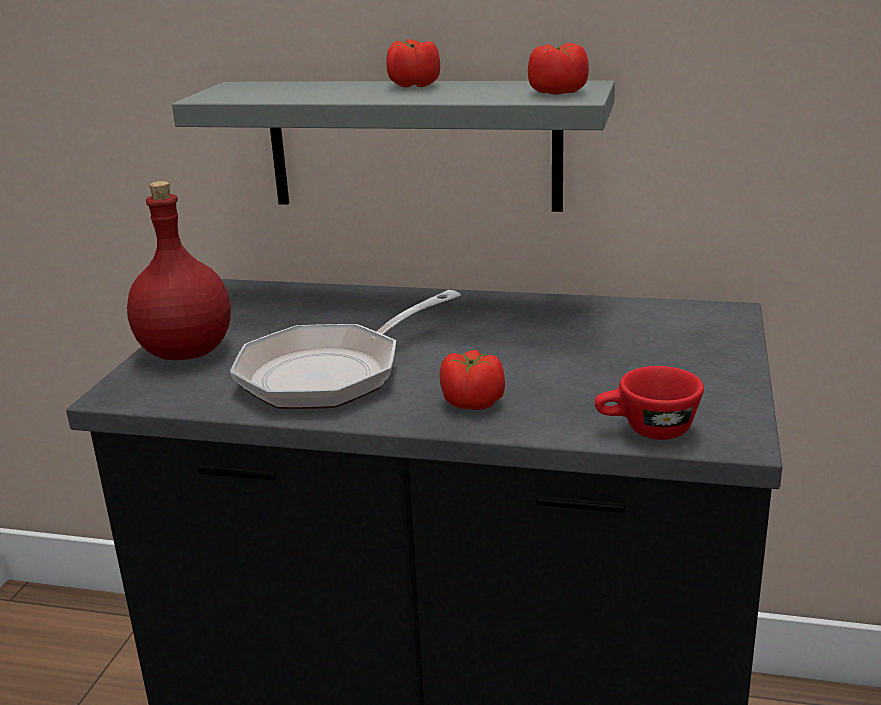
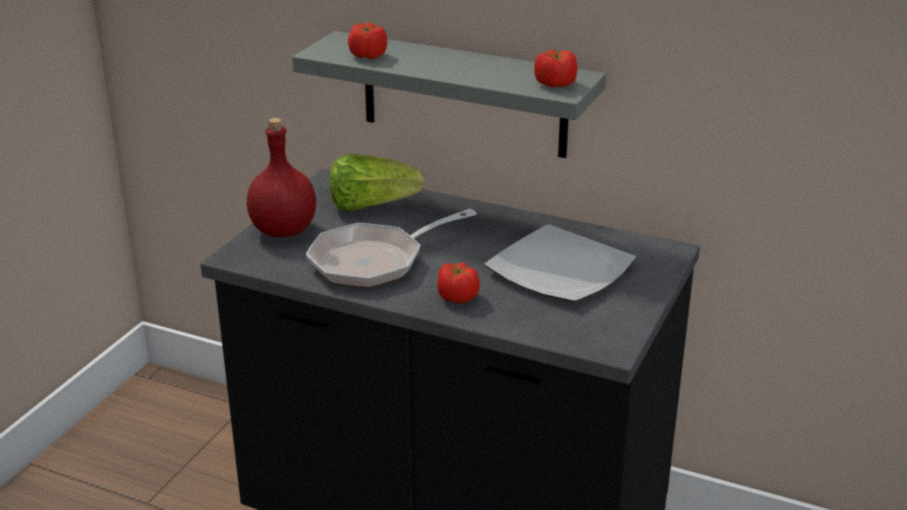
camera: 10 degrees right, 5 degrees up
tomato [386,39,440,87] -> tomato moved to [348,22,387,59]
red cup [595,366,704,440] -> none
none -> lettuce [330,154,424,211]
none -> plate [485,224,636,302]

